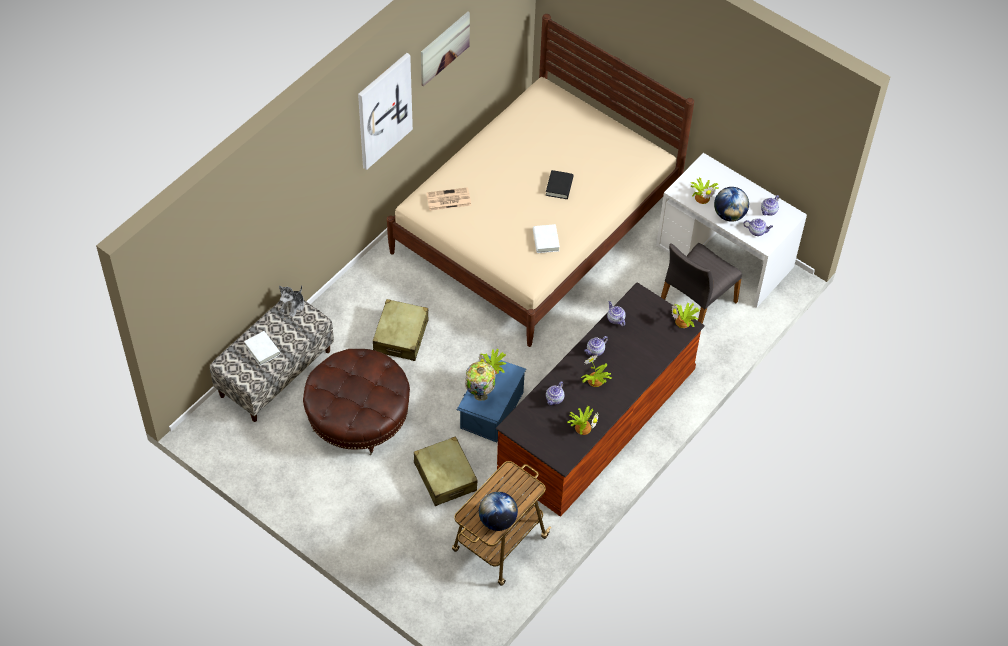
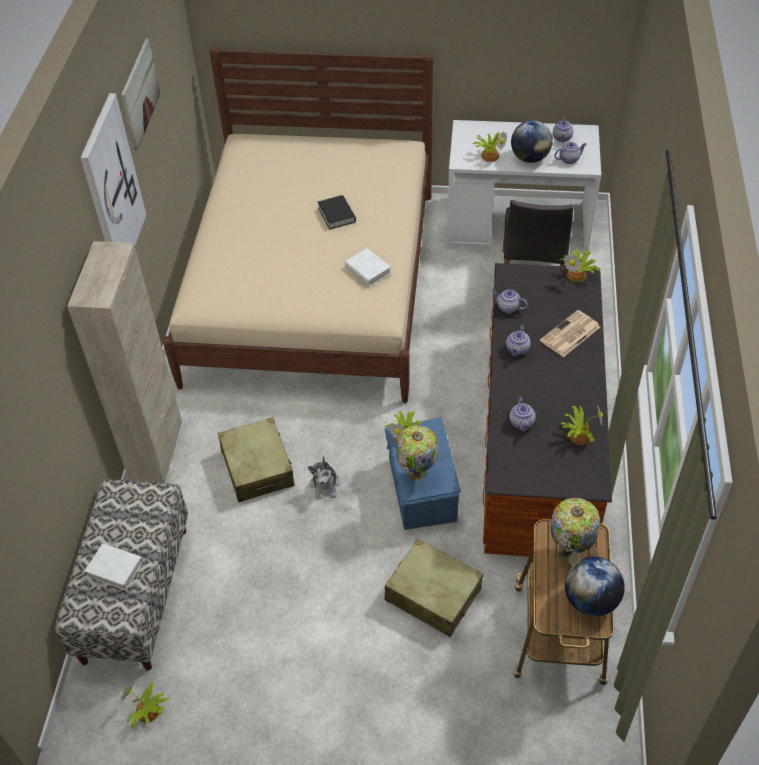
camera: 30 degrees left, 5 degrees down
plush toy [279,285,304,317] -> plush toy moved to [308,455,340,499]
brown ottoman [303,349,410,456] -> none
newspaper [426,187,471,211] -> newspaper moved to [540,310,600,357]
potted plant [581,355,613,387] -> potted plant moved to [121,678,169,729]
none -> beige cabinet [67,241,182,483]
none -> table lamp [551,498,600,563]

